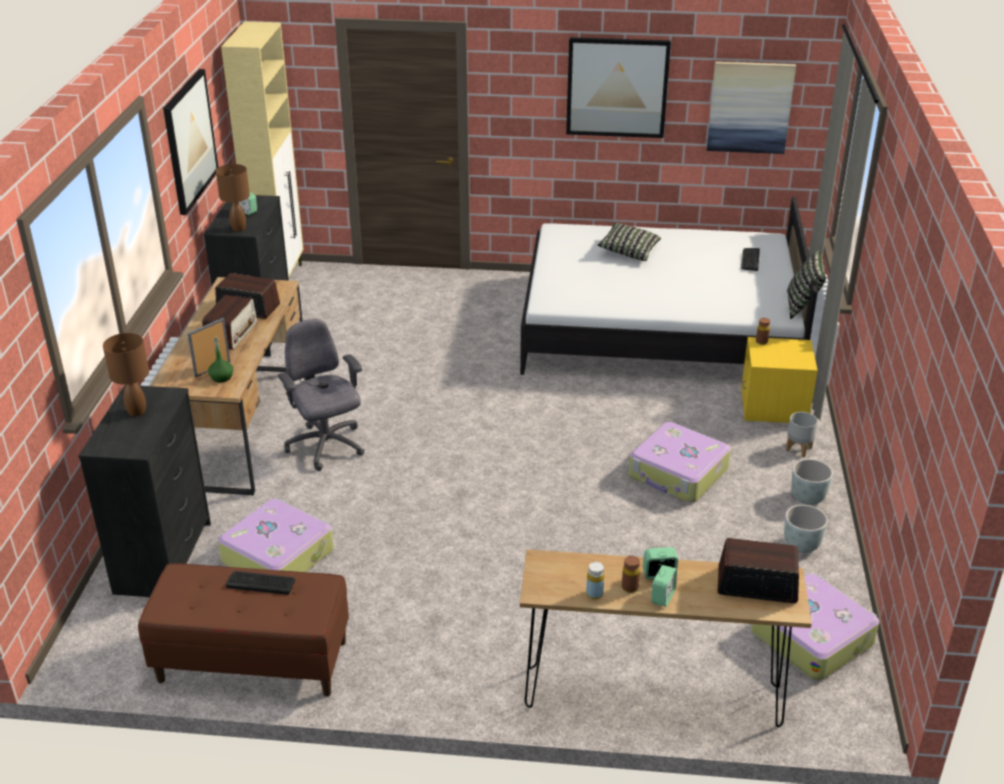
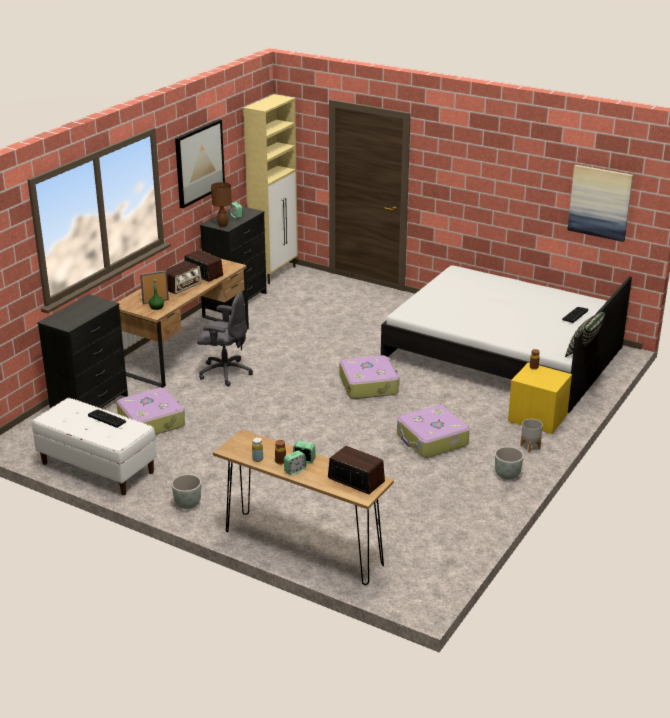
camera: 25 degrees right, 5 degrees down
brown table lamp [103,333,149,416] -> none
brown bench [138,563,349,697] -> white bench [32,398,157,495]
grey office chair [278,319,365,471] -> grey office chair turned 105 degrees clockwise [197,291,253,386]
picture [566,37,671,138] -> none
pillow [597,223,661,261] -> none
suitcase [751,574,879,681] -> suitcase moved to [340,355,400,399]
grey planter [784,505,827,553] -> grey planter moved to [171,474,201,509]

